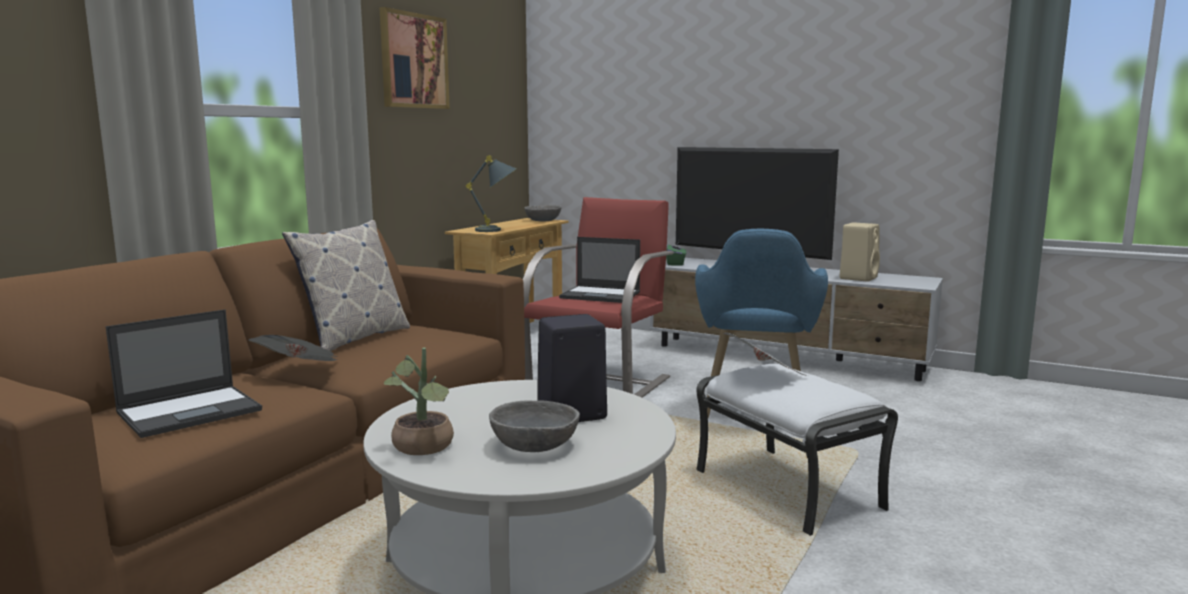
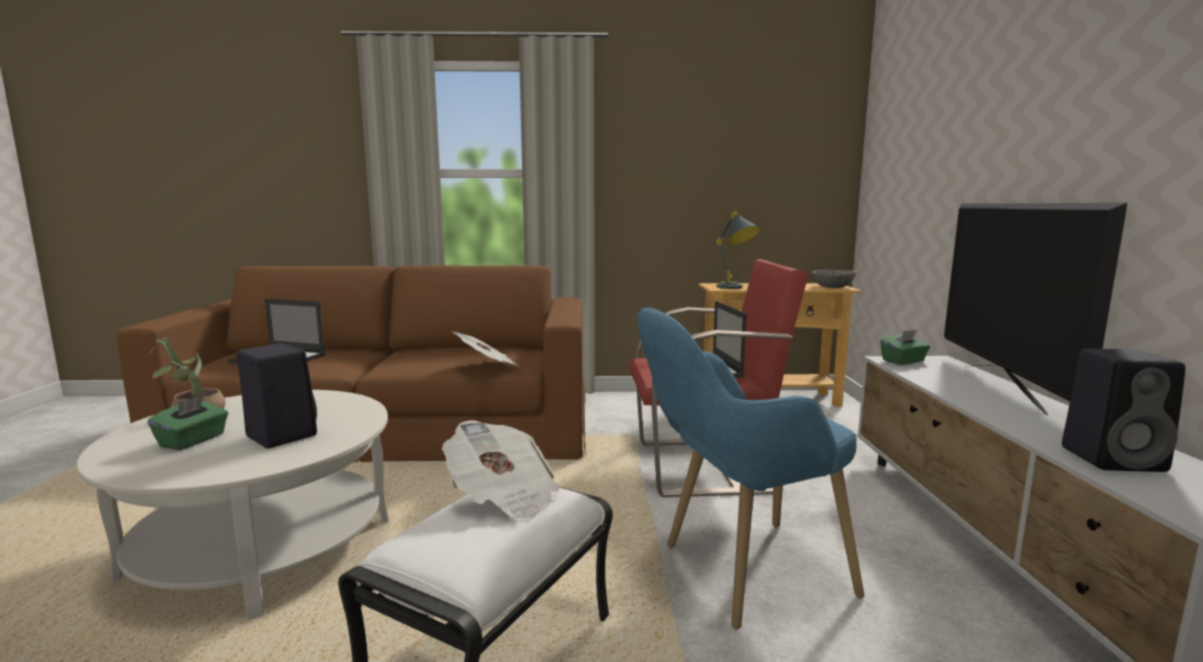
camera: 60 degrees right, 0 degrees up
newspaper [248,335,337,361] -> newspaper moved to [452,332,520,366]
pillow [282,220,410,351] -> none
picture [380,7,450,109] -> none
grey bowl [489,400,580,452] -> green tissue box [148,395,228,450]
beige speaker [840,222,880,282] -> black speaker [1062,349,1185,472]

